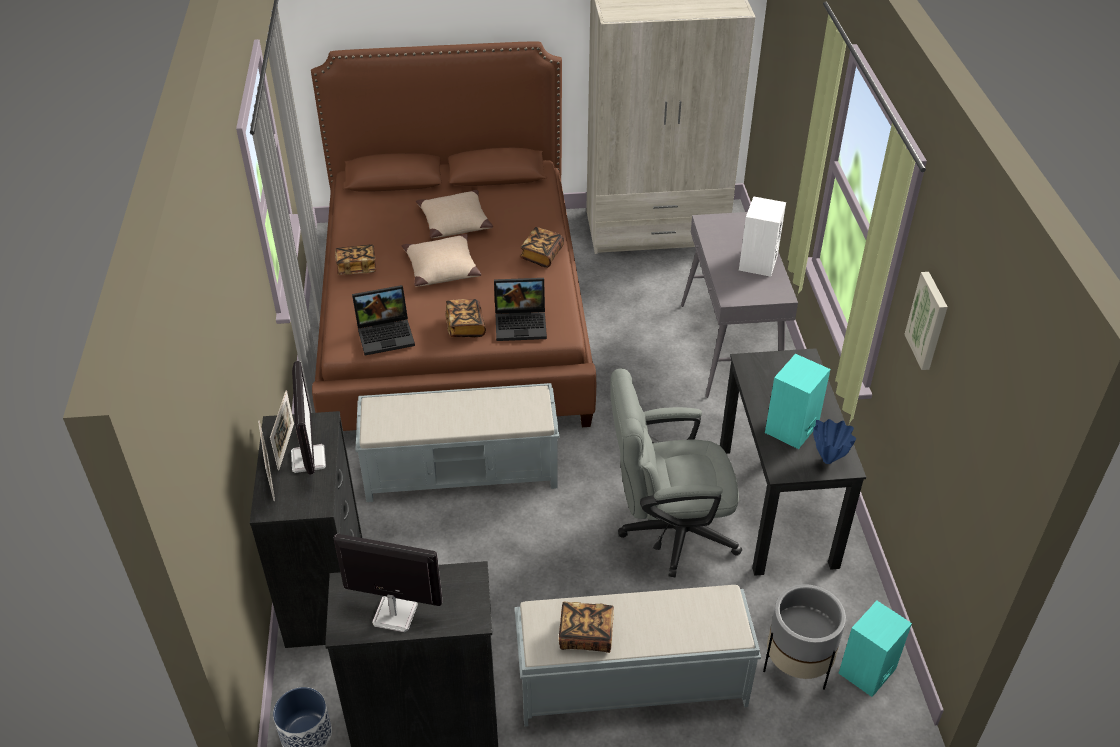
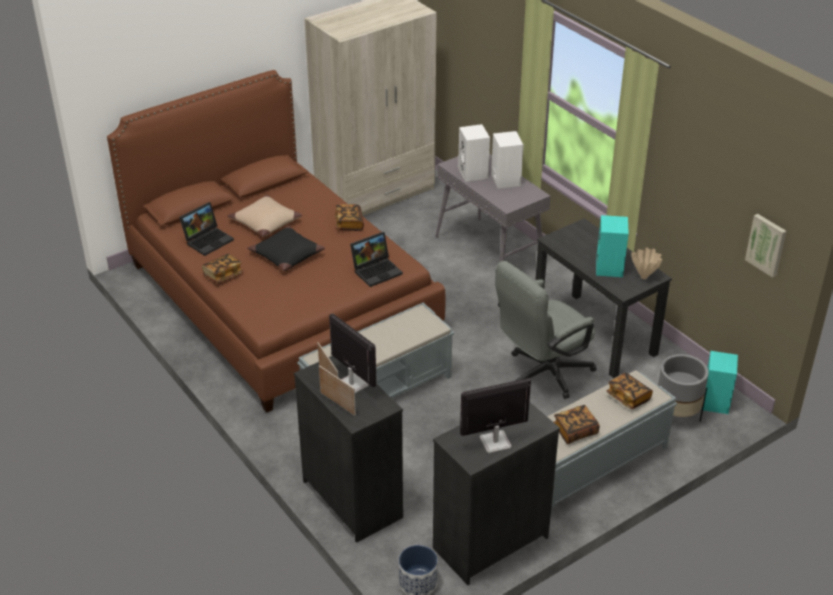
camera: 30 degrees left, 5 degrees down
laptop [352,285,415,355] -> laptop moved to [179,202,234,256]
beige pillow [402,234,482,287] -> black pillow [247,226,325,271]
book [445,299,486,337] -> book moved to [607,373,653,409]
blue vase [813,419,856,464] -> beige vase [631,247,663,279]
picture [904,272,948,370] -> picture moved to [745,214,786,278]
none -> white speaker [458,124,490,182]

